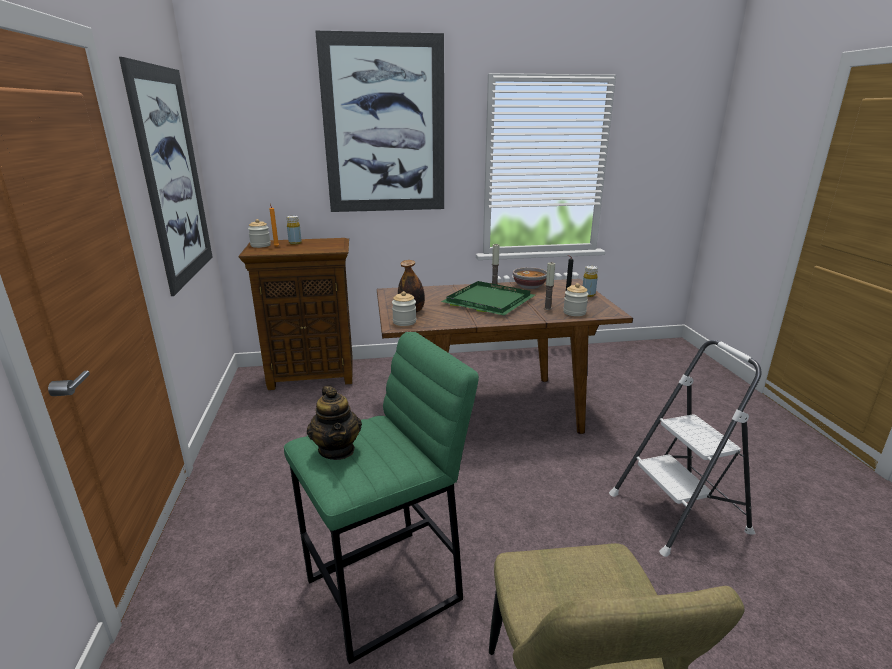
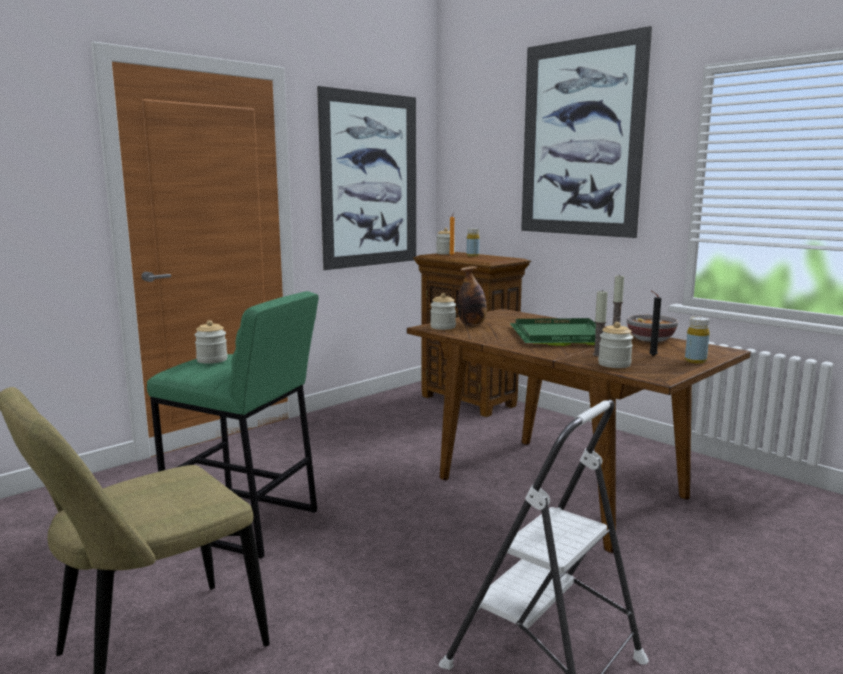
camera: 55 degrees right, 10 degrees down
teapot [307,386,362,460] -> jar [195,320,228,364]

